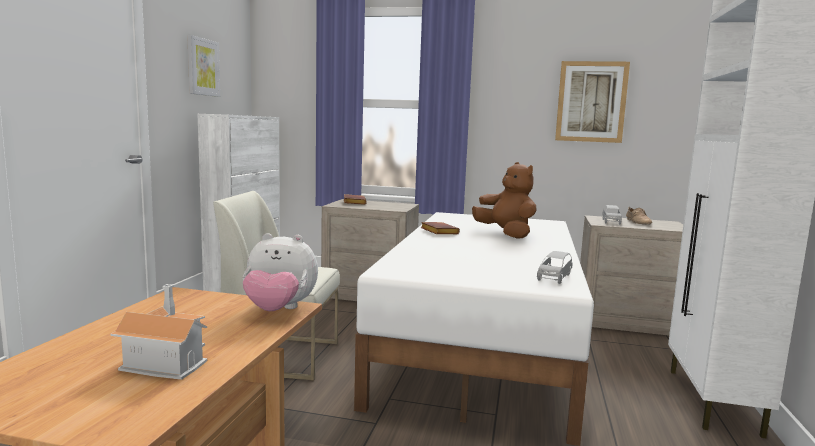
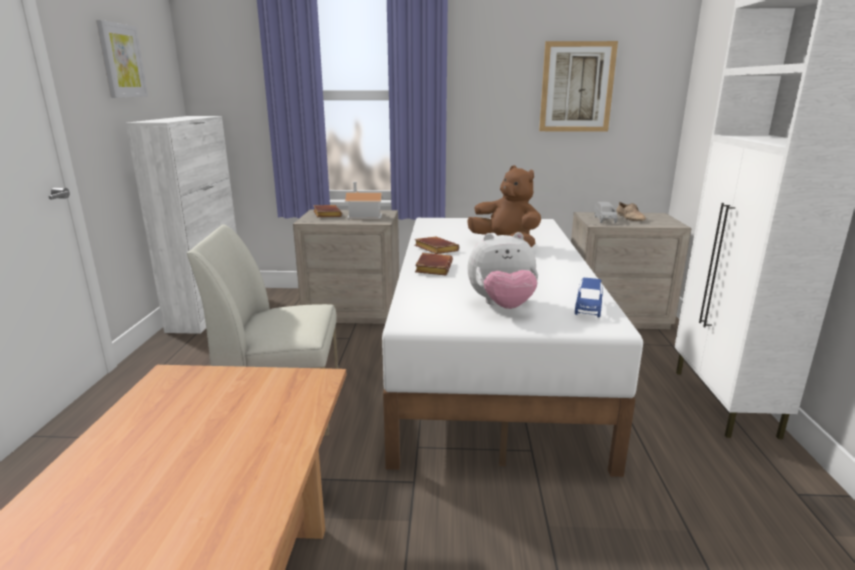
camera: 10 degrees left, 10 degrees up
toy house [111,284,207,380] -> toy house moved to [345,182,383,219]
plush toy [243,233,318,311] -> plush toy moved to [467,232,538,309]
grey toy car [537,251,572,284] -> blue toy car [575,278,603,318]
none -> brown book [415,253,453,275]

